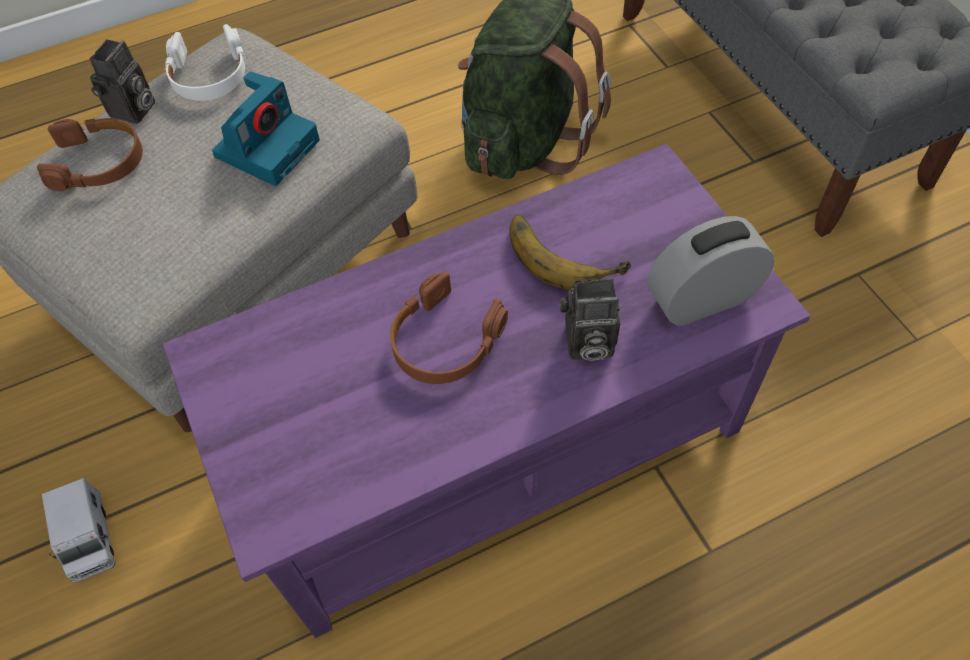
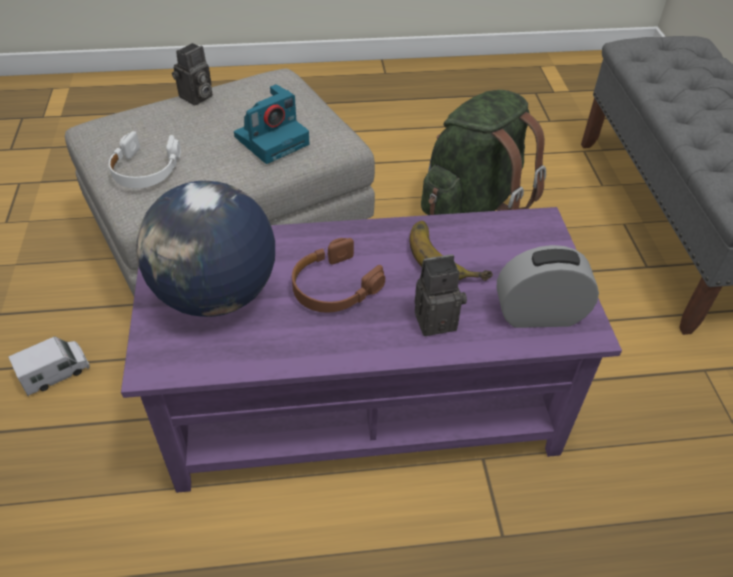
camera: 15 degrees right, 10 degrees down
brown headphones [37,118,143,191] -> none
toy truck [42,478,115,583] -> toy truck turned 120 degrees counterclockwise [8,337,90,397]
white headphones [165,24,246,101] -> white headphones moved to [109,131,181,189]
camera [560,278,620,361] -> camera turned 150 degrees clockwise [415,254,467,336]
none -> globe [136,181,275,317]

